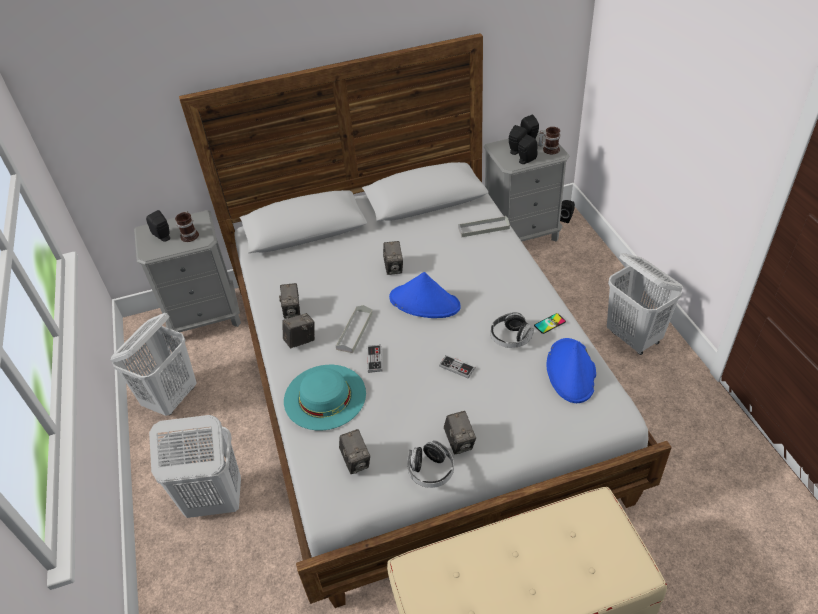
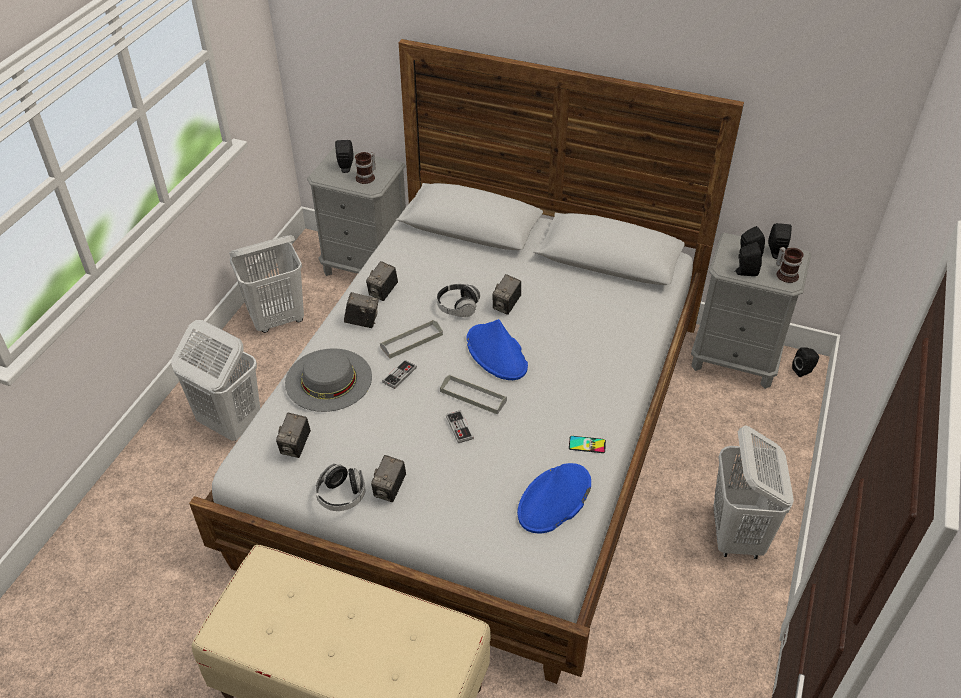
camera: 35 degrees right, 0 degrees up
turquoise hat [284,365,366,430] -> grey hat [285,348,372,412]
grey tray [458,216,510,237] -> grey tray moved to [440,375,507,415]
headphones [491,312,534,348] -> headphones moved to [437,284,480,317]

